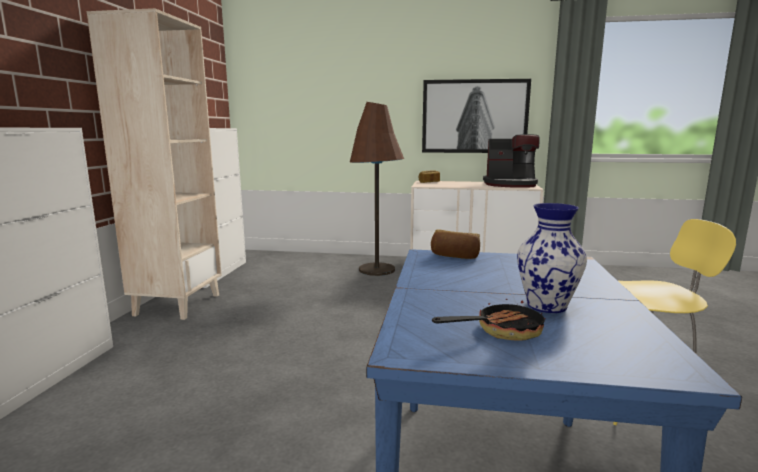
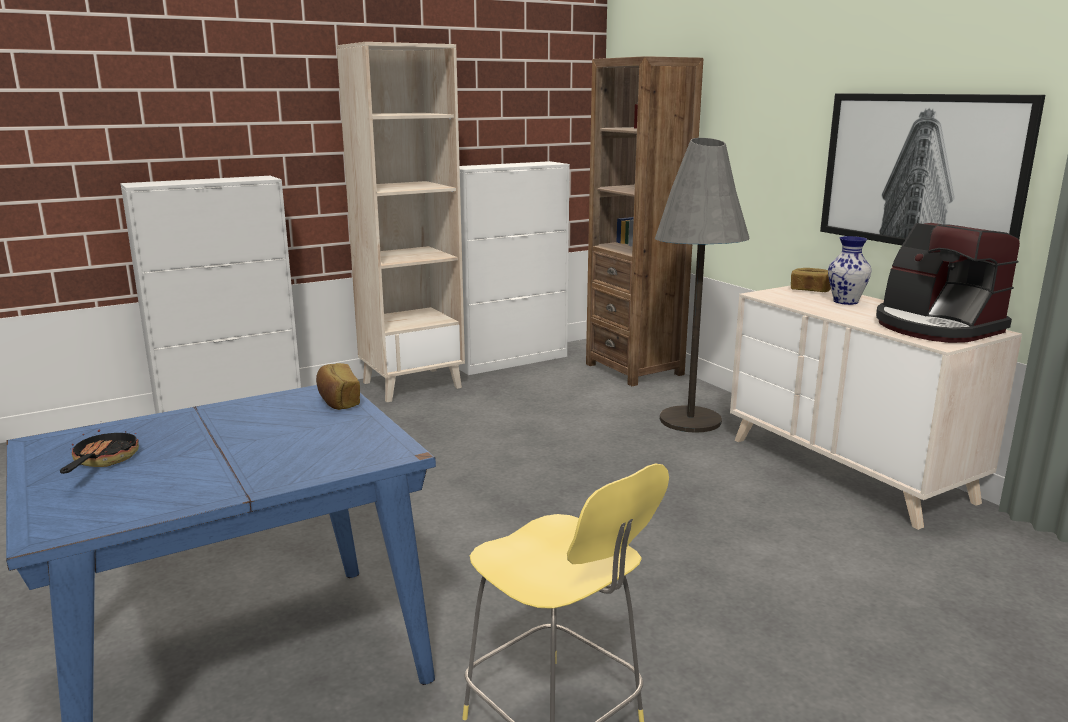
camera: 50 degrees right, 5 degrees up
brown floor lamp [350,102,404,276] -> grey floor lamp [655,138,749,433]
frying pan [432,299,545,341] -> frying pan turned 120 degrees counterclockwise [60,429,139,474]
vase [517,203,587,313] -> vase moved to [828,236,871,305]
none -> brown bookcase [586,56,704,386]

